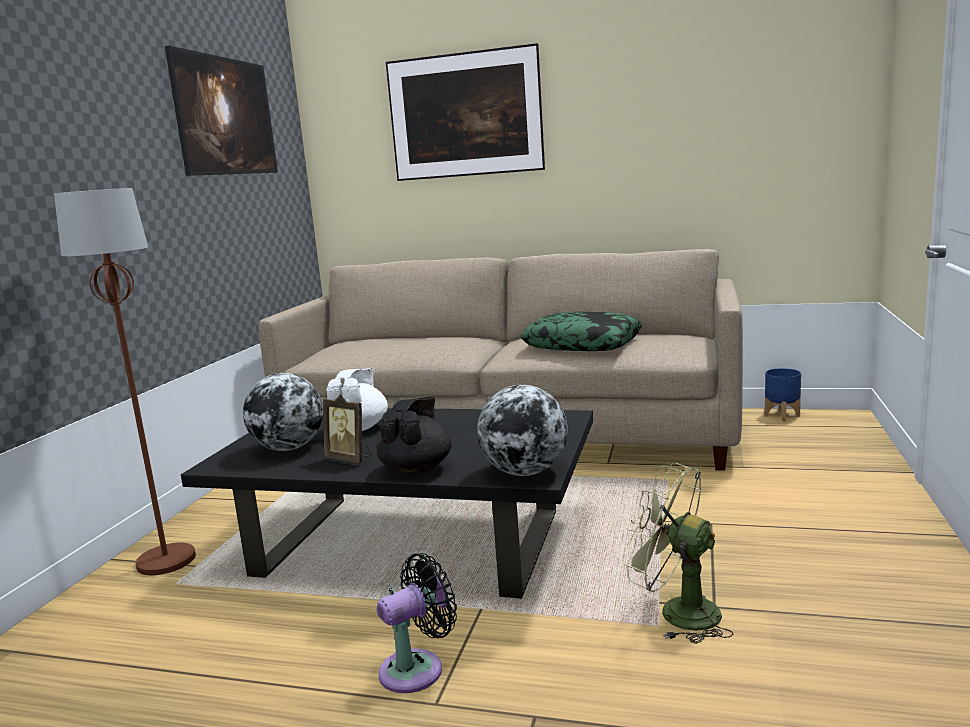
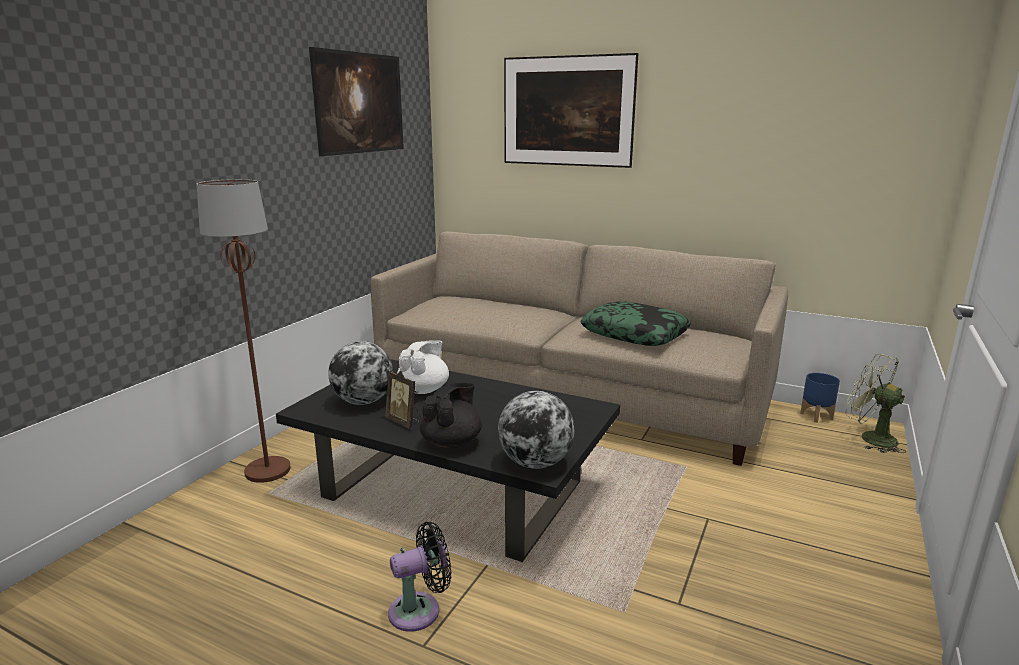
camera: 10 degrees right, 5 degrees up
green fan [622,463,733,644] -> green fan moved to [846,354,906,453]

